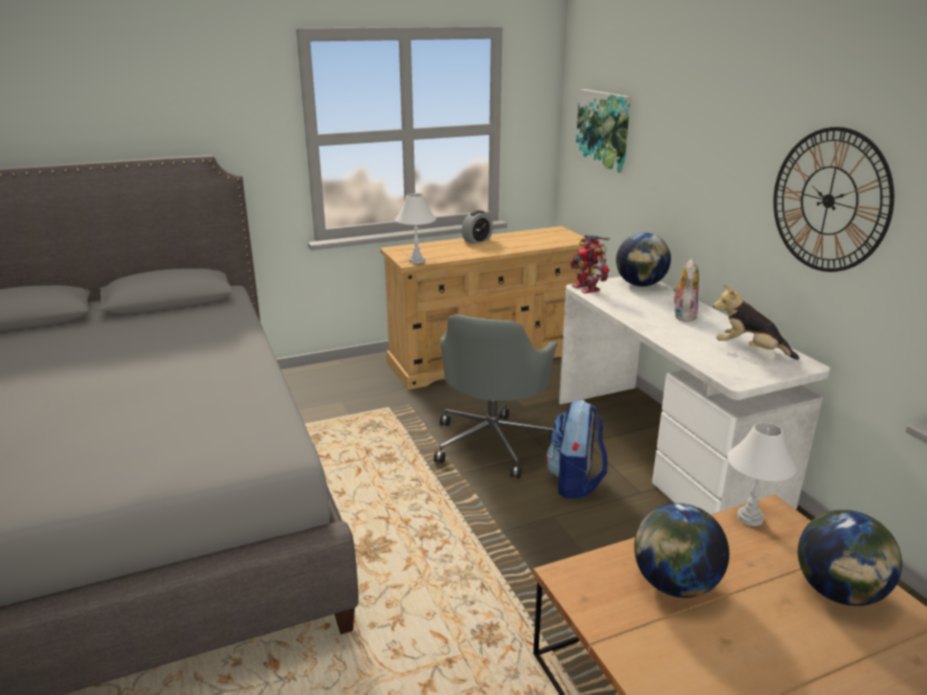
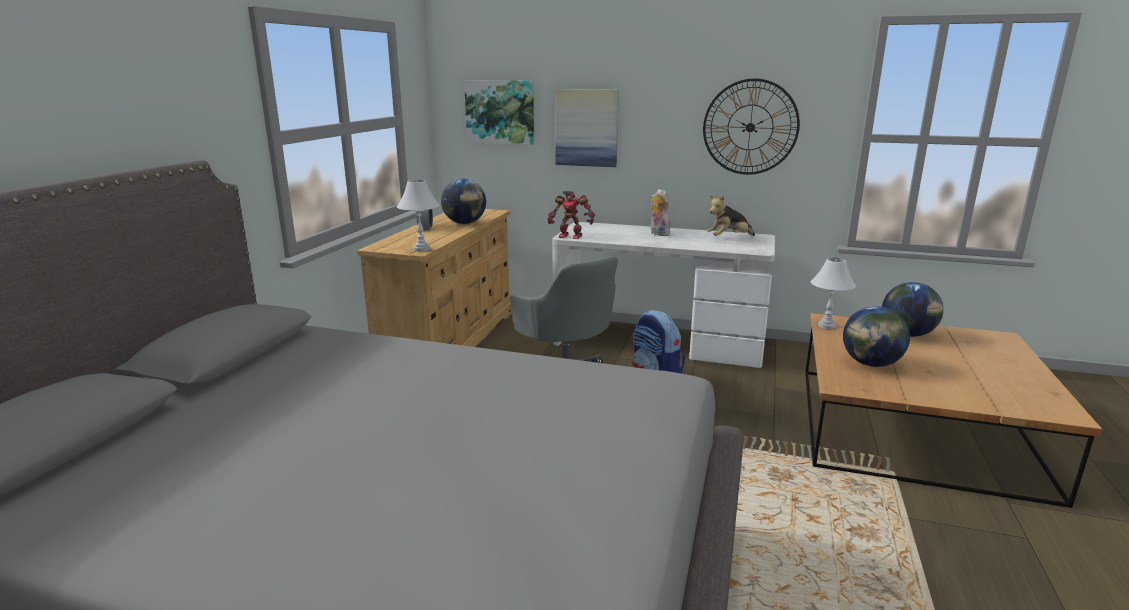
camera: 50 degrees left, 5 degrees down
globe [616,233,671,287] -> globe moved to [441,179,486,224]
none -> picture [555,89,619,167]

